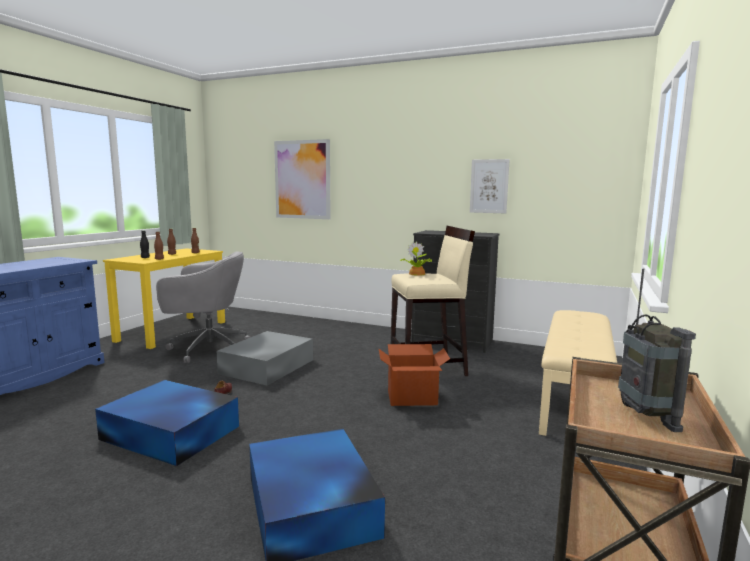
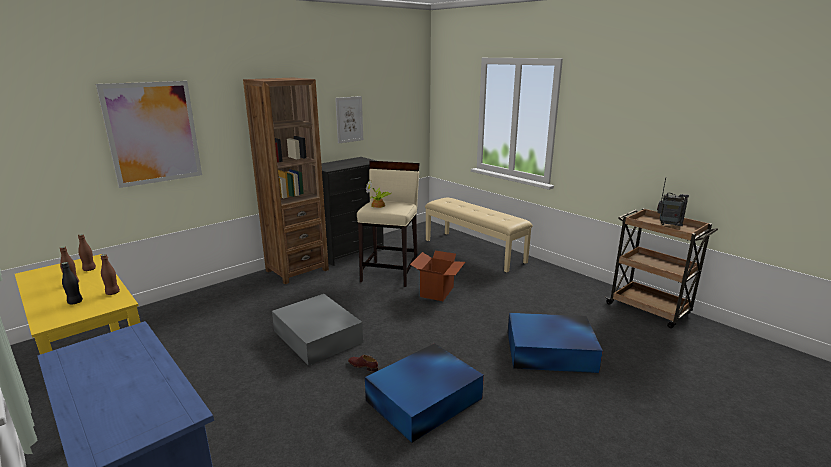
camera: 65 degrees left, 10 degrees up
grey office chair [156,251,251,363] -> none
none -> brown bookcase [243,78,329,284]

